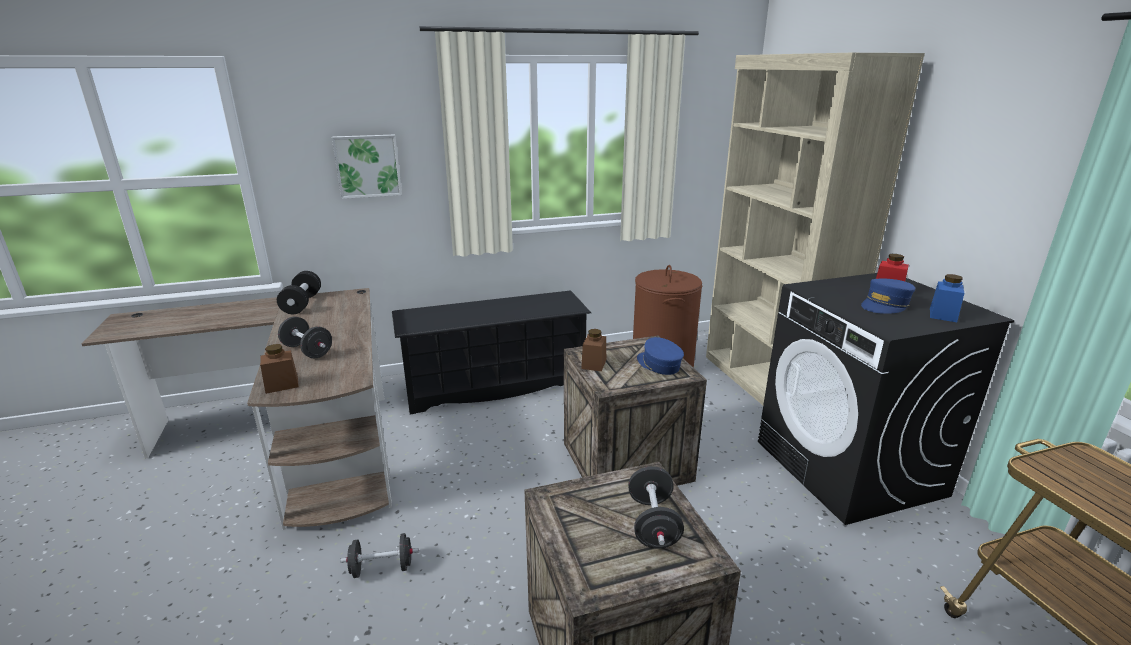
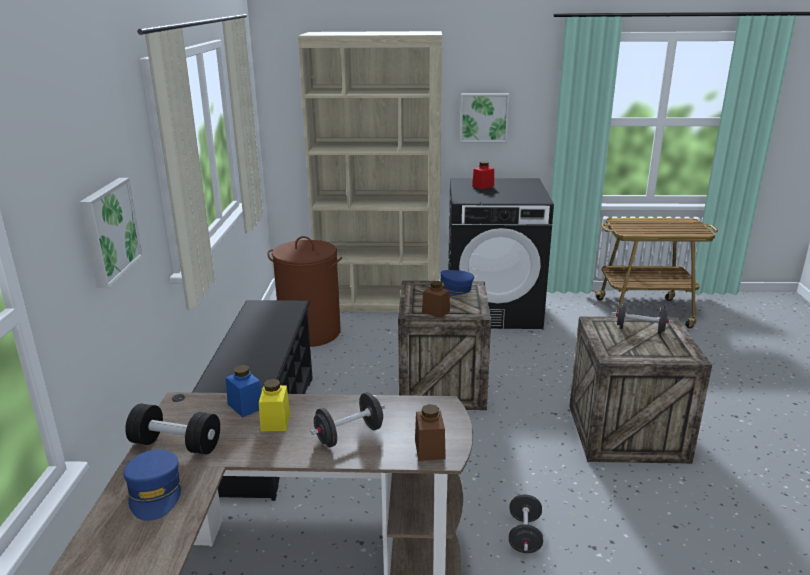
camera: 70 degrees left, 0 degrees up
blue cap [861,279,915,314] -> blue cap moved to [123,449,181,521]
blue jar [930,274,964,322] -> blue jar moved to [226,365,262,417]
none -> yellow jar [259,379,290,431]
none -> picture [460,93,509,142]

